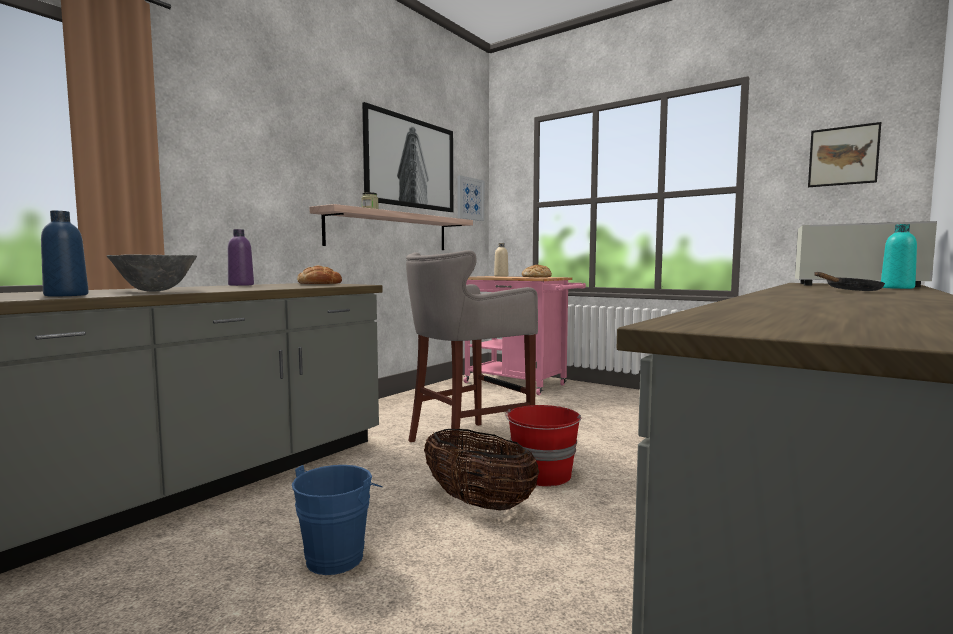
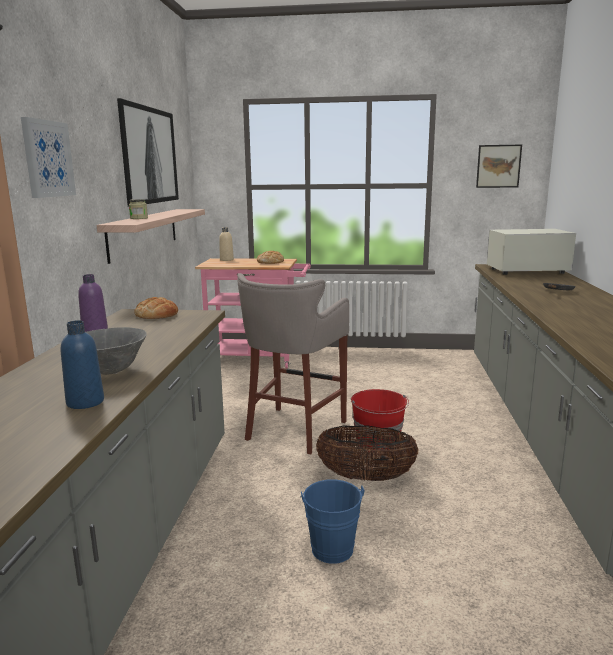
camera: 30 degrees left, 10 degrees up
picture [458,175,484,221] -> picture moved to [21,117,76,198]
turquoise bottle [881,224,917,289] -> none

